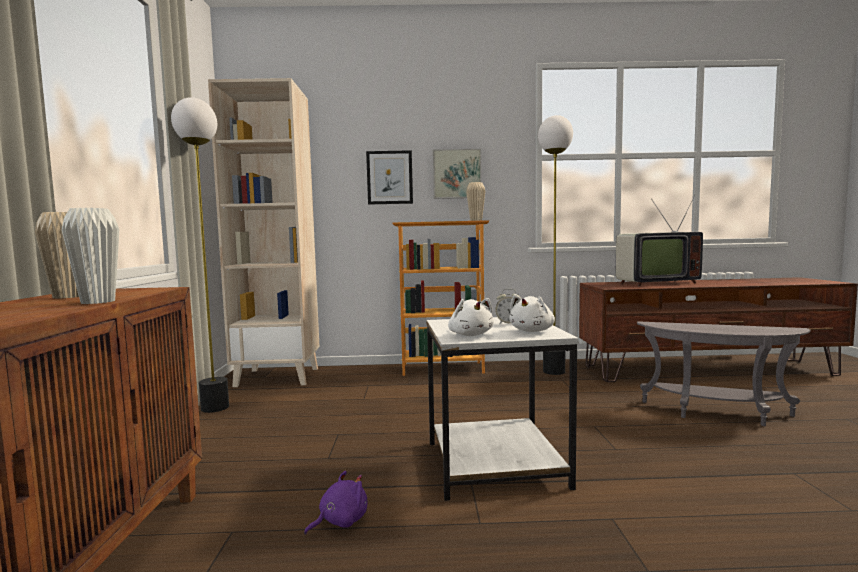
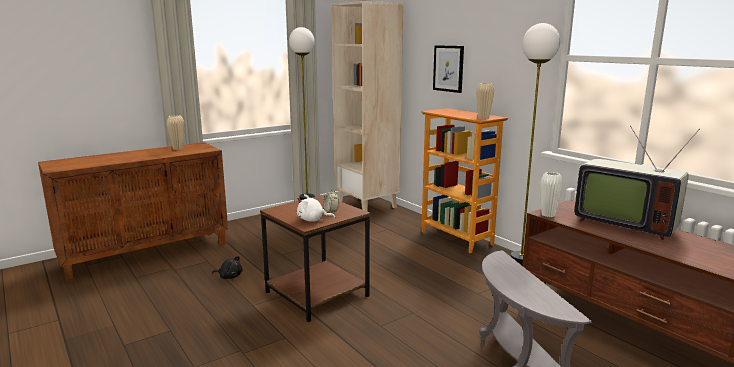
camera: 55 degrees right, 10 degrees up
white vase [62,208,119,304] -> white vase moved to [540,172,563,217]
purple plush toy [304,471,368,535] -> black plush toy [212,256,242,279]
white side table [427,317,578,501] -> brown side table [260,195,370,322]
picture [433,149,482,199] -> none
white plush toy [448,298,494,336] -> none

